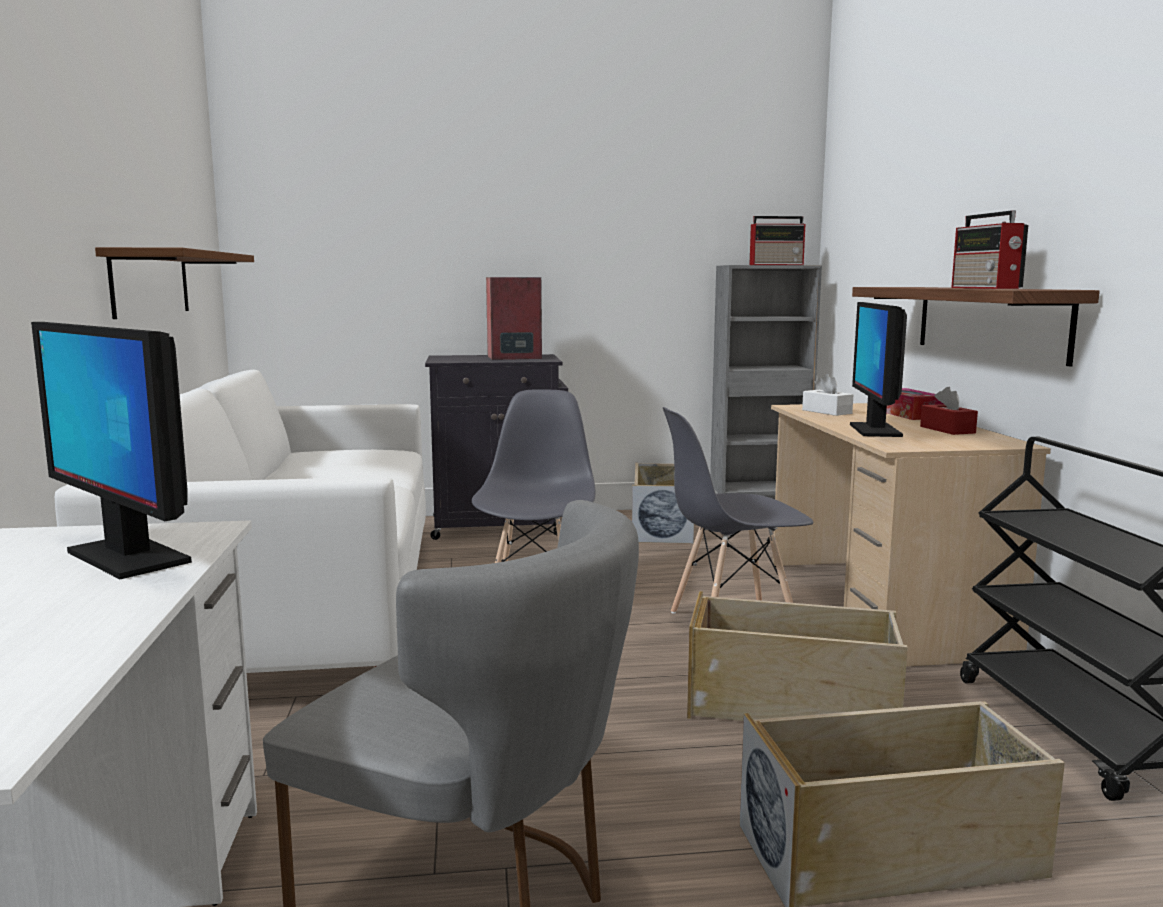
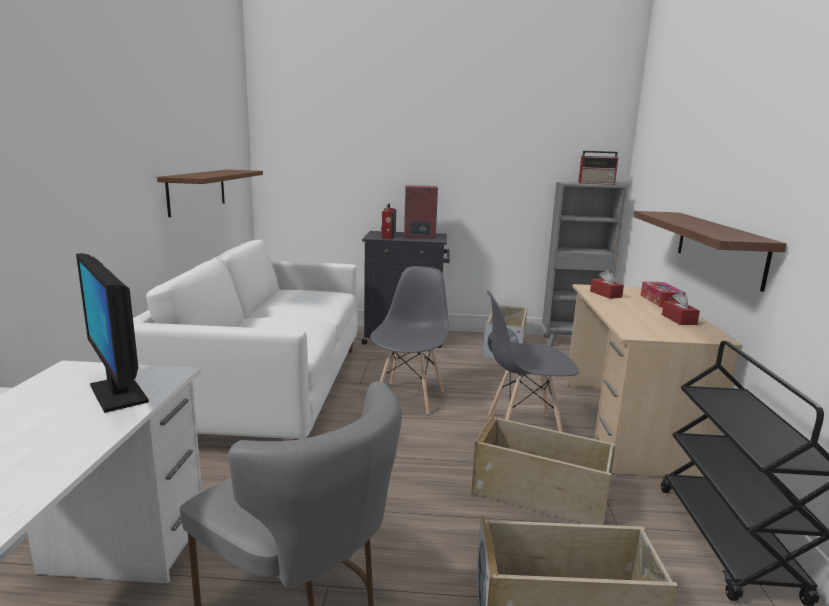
camera: 10 degrees right, 5 degrees up
white tissue box [802,374,853,416] -> red tissue box [590,270,624,299]
monitor [850,302,907,437] -> none
radio [951,210,1028,289] -> radio moved to [381,203,396,239]

